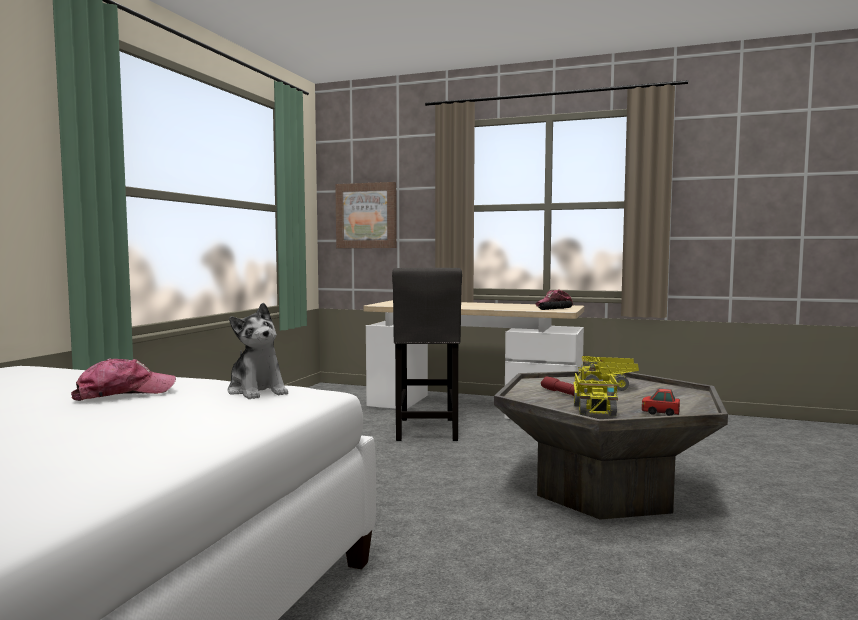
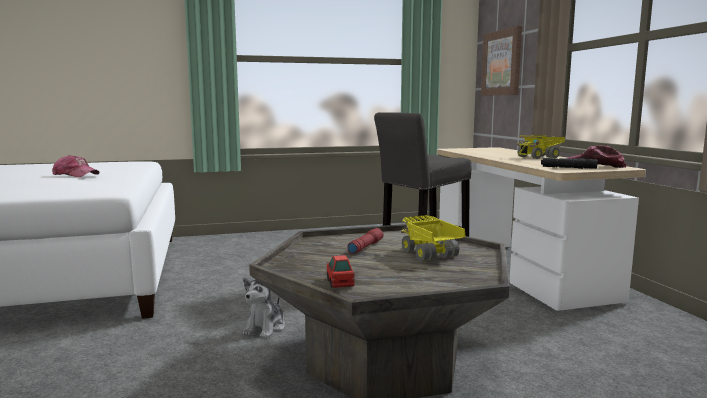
camera: 55 degrees right, 5 degrees up
plush toy [227,303,288,399] -> plush toy moved to [243,278,285,338]
toy truck [573,373,619,417] -> toy truck moved to [517,135,565,159]

